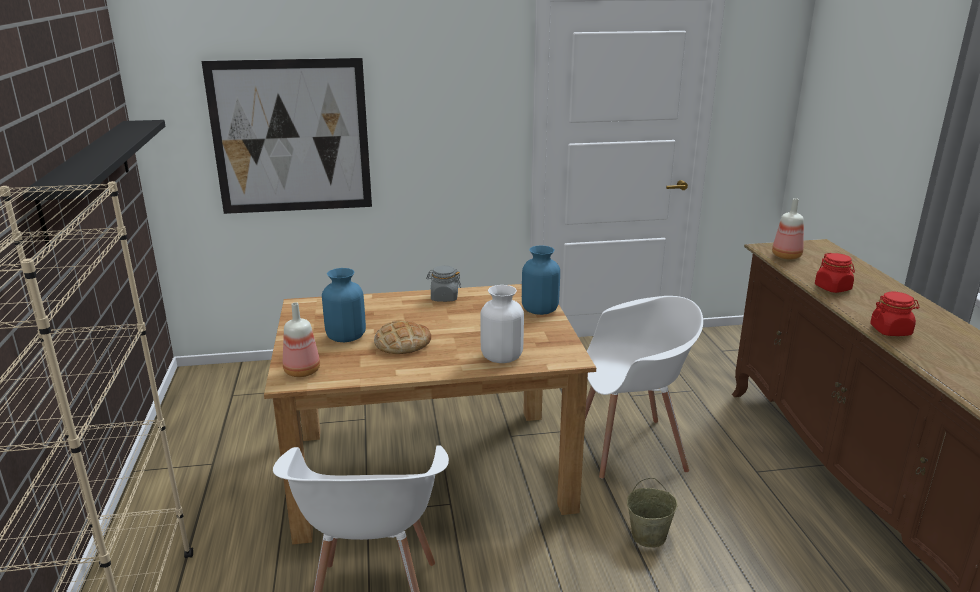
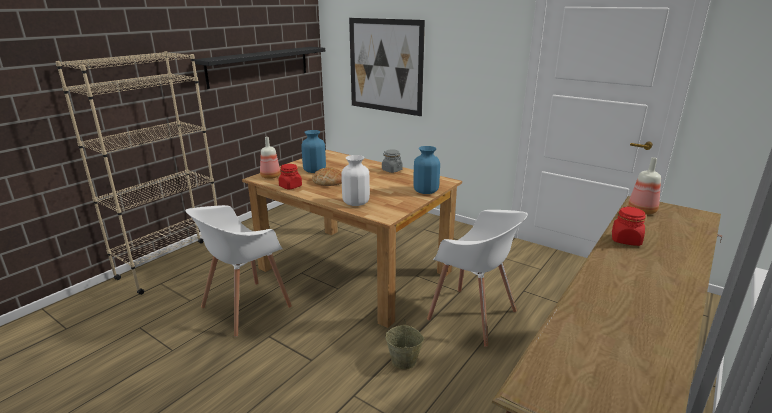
camera: 45 degrees right, 0 degrees up
red jar [870,292,920,336] -> red jar moved to [279,164,302,189]

